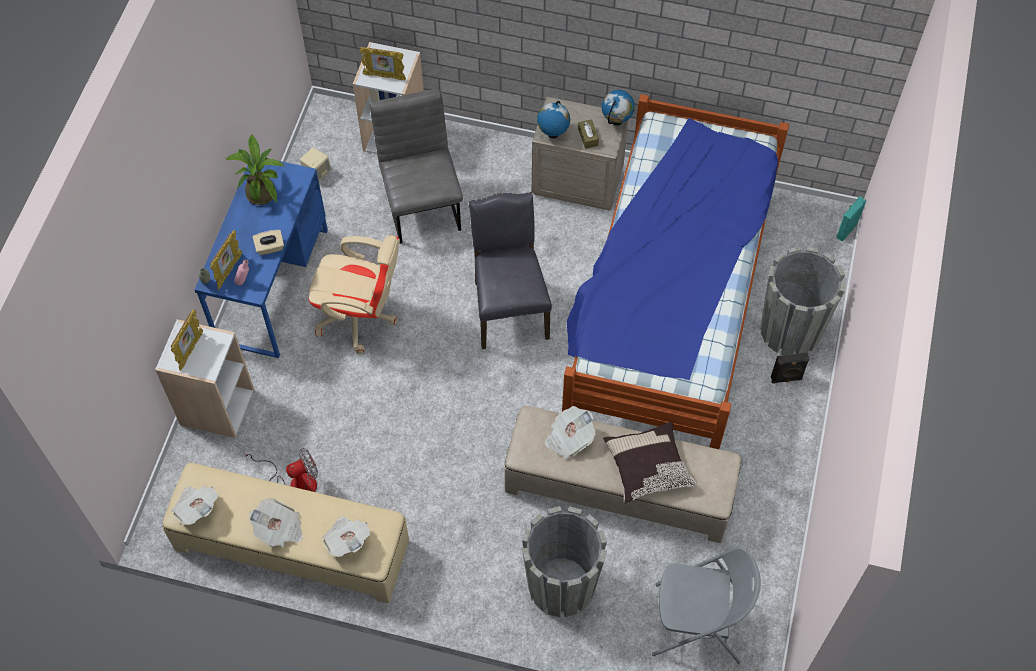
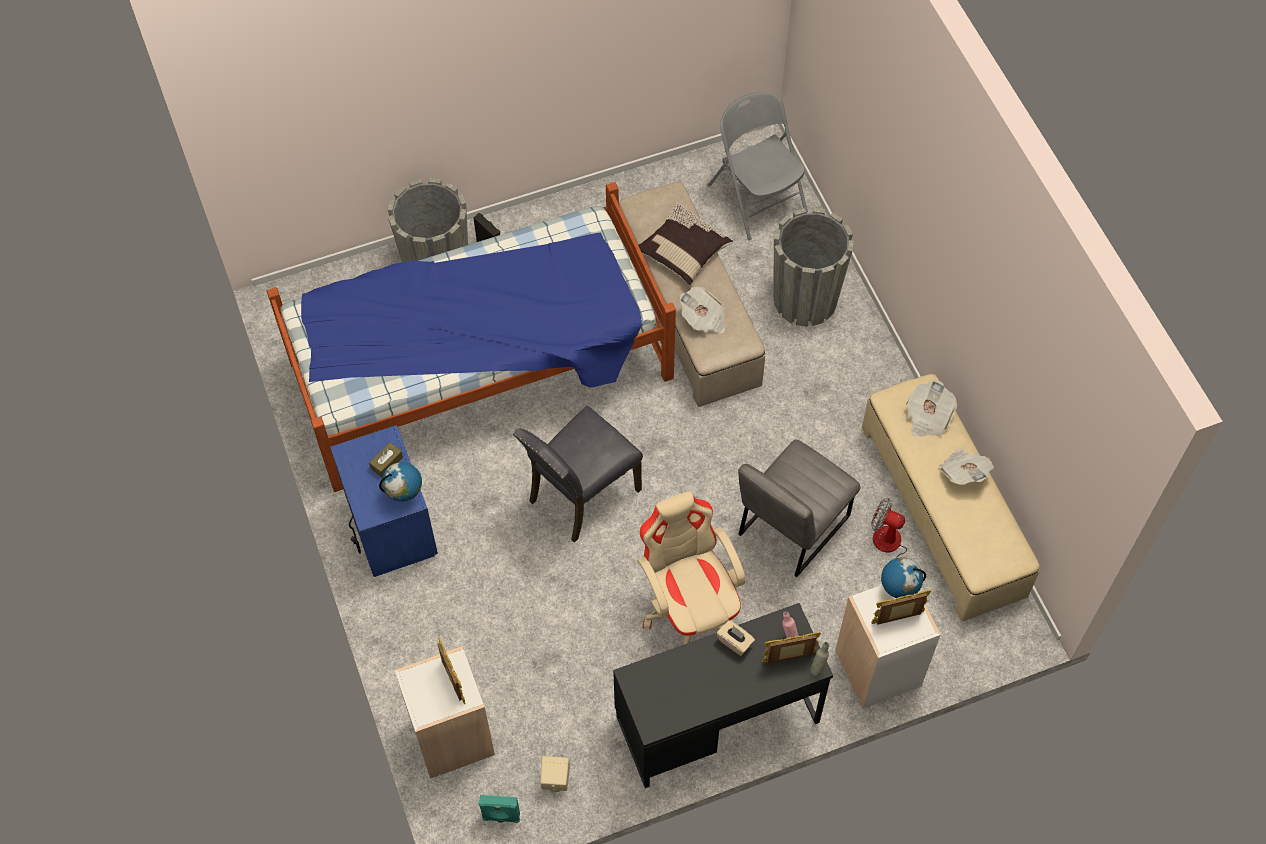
camera: 125 degrees left, 0 degrees up
newspaper [171,486,218,525] -> none
blue desk [194,157,328,358] -> black desk [613,603,833,788]
potted plant [226,134,285,205] -> none
grey chair [370,89,463,244] -> grey chair moved to [738,439,861,577]
beige nightstand [532,96,628,211] -> blue nightstand [330,425,438,577]
globe [601,90,635,126] -> globe moved to [881,557,926,598]
turquoise speaker [836,196,866,242] -> turquoise speaker moved to [478,795,520,823]

